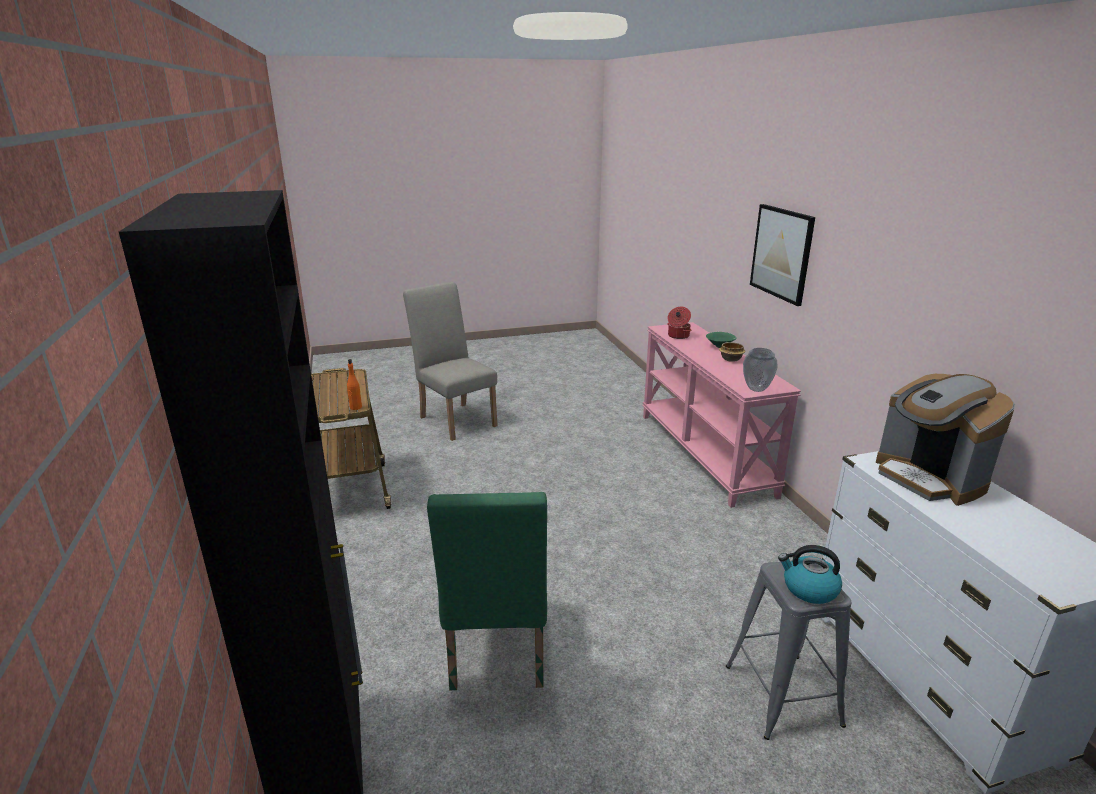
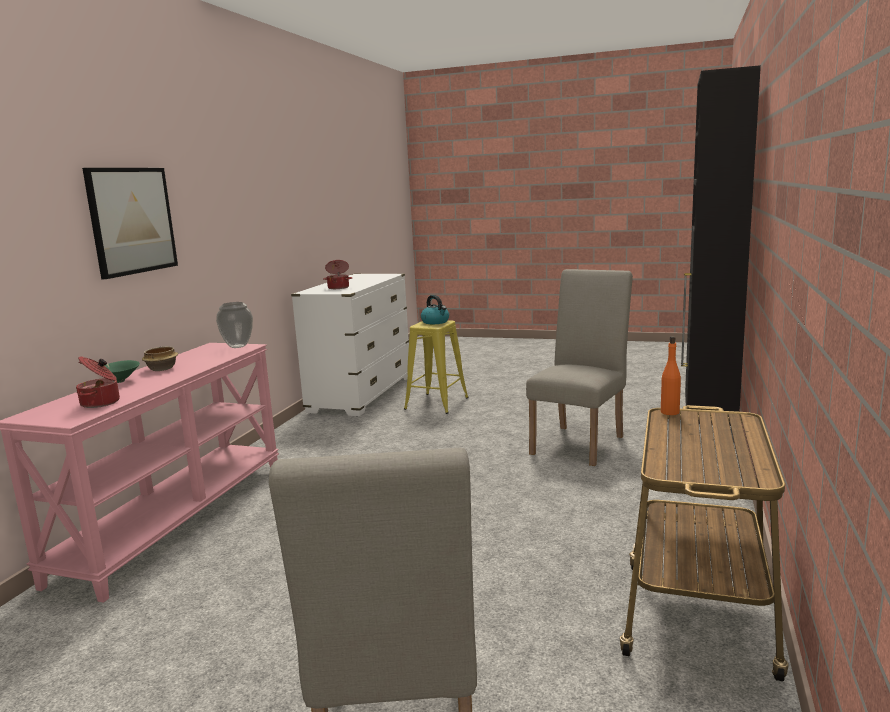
camera: 145 degrees left, 10 degrees down
green chair [427,492,547,690] -> beige chair [526,269,633,466]
grey stool [726,560,851,740] -> yellow stool [404,320,469,414]
coffee machine [876,374,1015,506] -> cooking pot [323,260,352,289]

